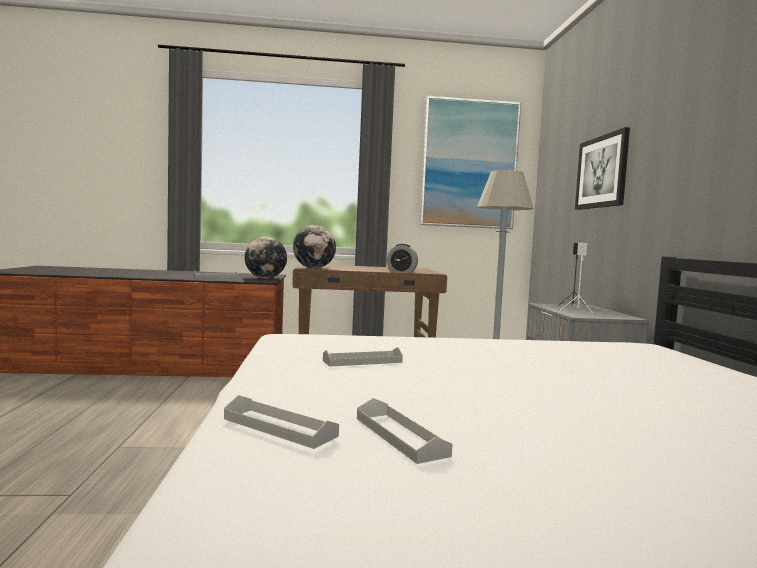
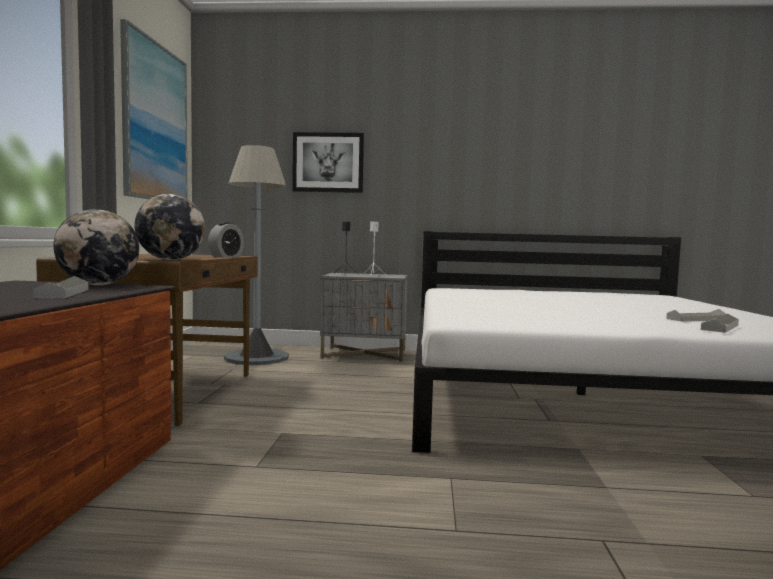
camera: 80 degrees left, 0 degrees up
grey tray [323,347,403,367] -> none

